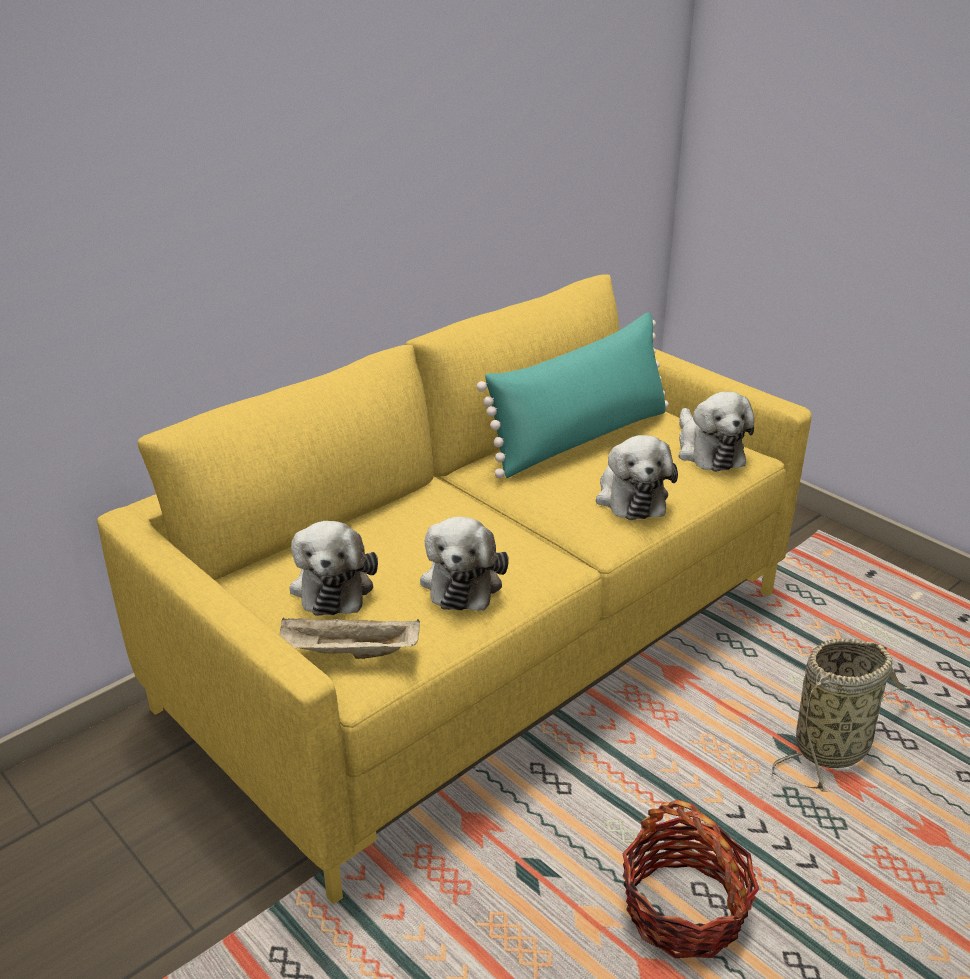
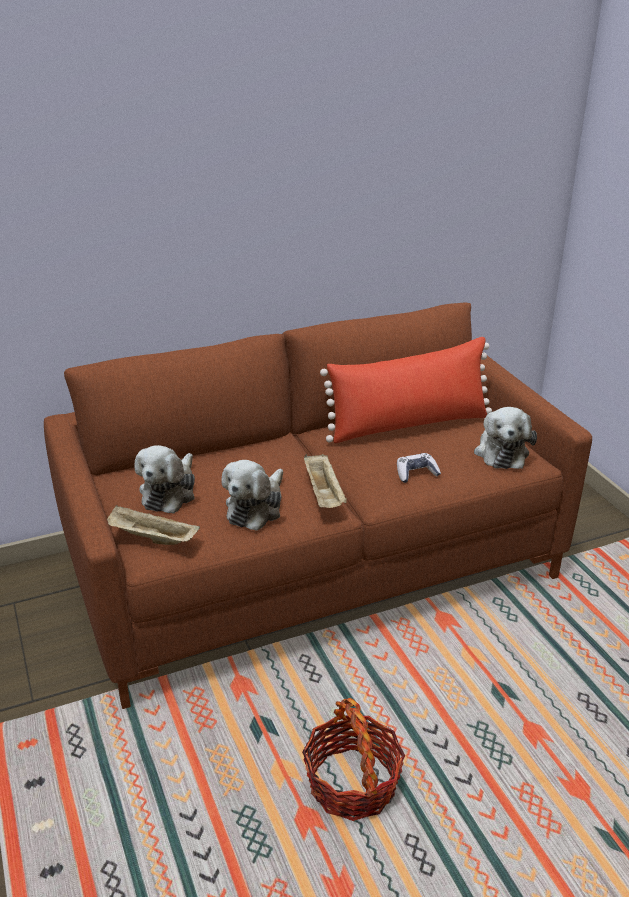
camera: 20 degrees right, 0 degrees up
yellow sofa [97,274,812,904] -> brown sofa [44,302,592,709]
turquoise pillow [477,312,669,478] -> red pillow [320,337,492,443]
plush toy [596,435,678,520] -> game controller [397,453,441,483]
basket [772,638,913,792] -> none
none -> beige tray [304,454,347,508]

